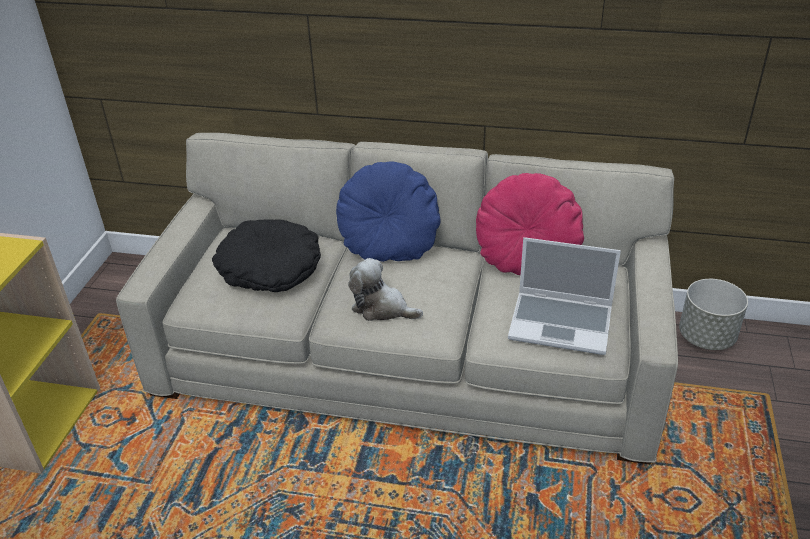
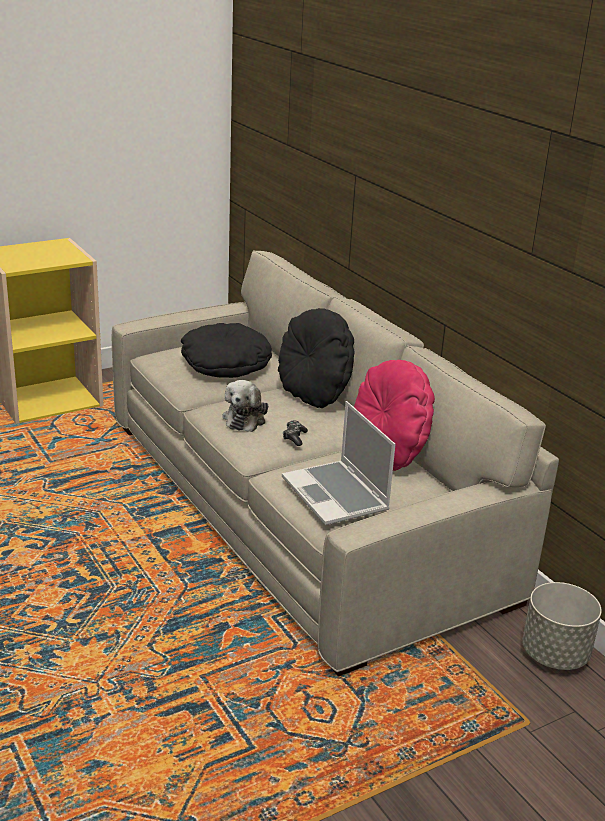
camera: 45 degrees right, 10 degrees down
blue pillow [336,162,441,262] -> black pillow [278,308,355,408]
plush toy [348,258,423,321] -> plush toy turned 150 degrees counterclockwise [222,380,268,432]
none -> game controller [283,420,308,446]

